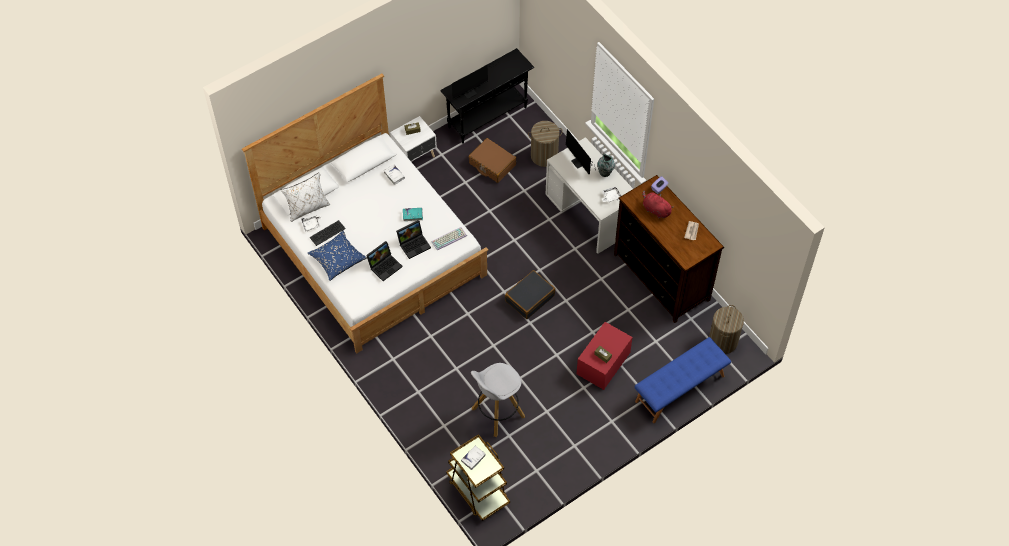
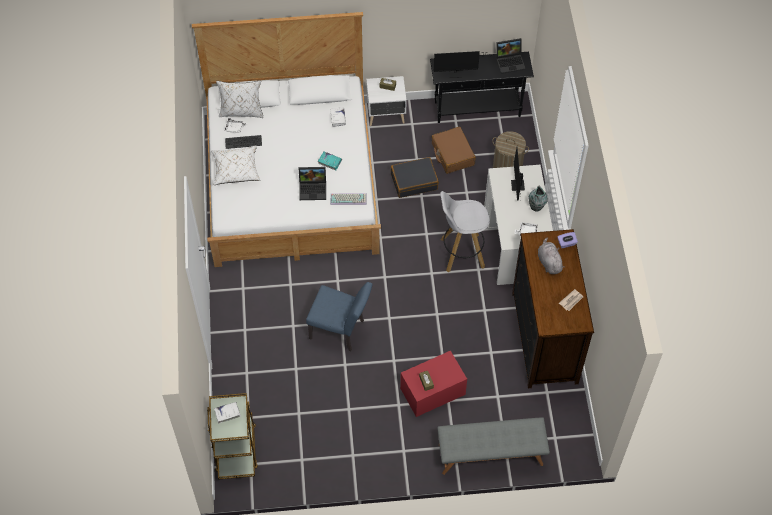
camera: 30 degrees right, 0 degrees up
blue pillow [308,231,367,281] -> white pillow [212,146,260,185]
laptop [366,241,403,281] -> laptop moved to [496,38,526,74]
white stool [471,363,525,437] -> white stool moved to [440,191,490,273]
black suitcase [505,270,555,319] -> black suitcase moved to [391,157,439,198]
blue bench [635,337,731,423] -> grey bench [437,417,550,475]
red plush toy [643,191,674,218] -> grey plush toy [538,237,565,274]
laundry basket [709,305,744,354] -> none
none -> blue chair [306,282,372,351]

